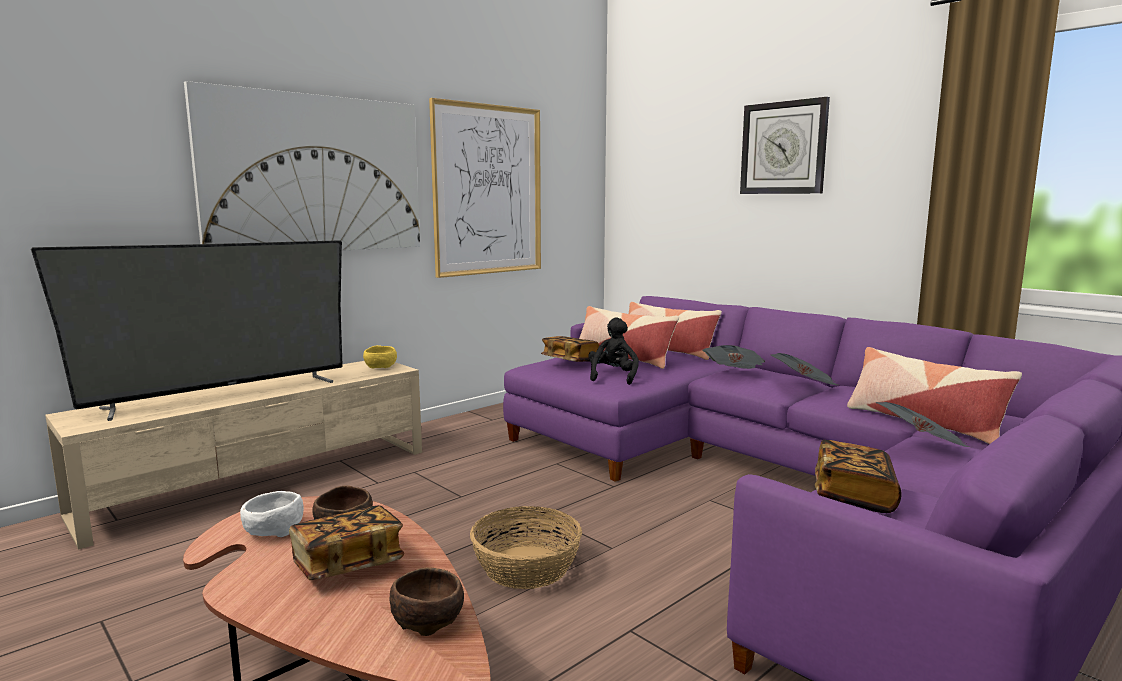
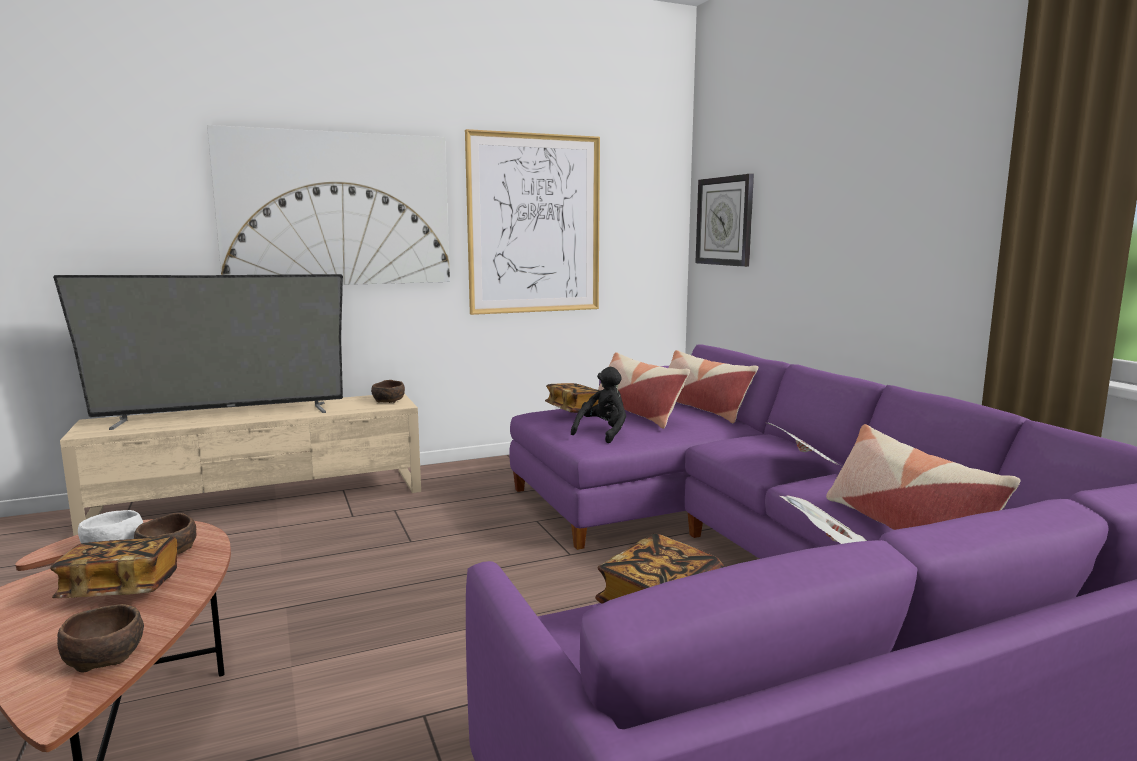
camera: 20 degrees right, 0 degrees up
yellow bowl [363,345,397,369] -> brown bowl [371,380,405,403]
basket [470,506,582,589] -> none
newspaper [702,345,765,369] -> none
wall clock [740,97,830,194] -> wall clock moved to [695,174,754,267]

